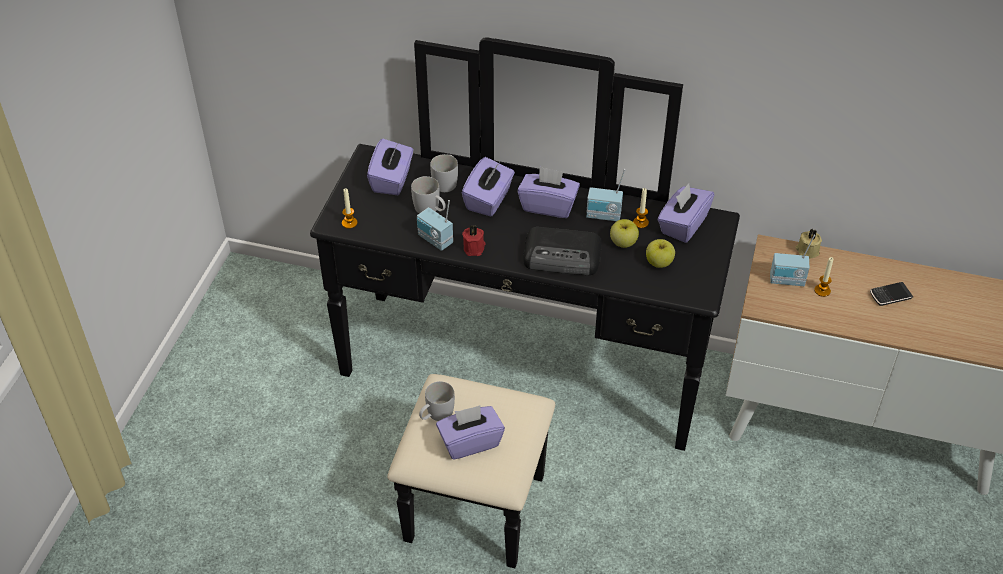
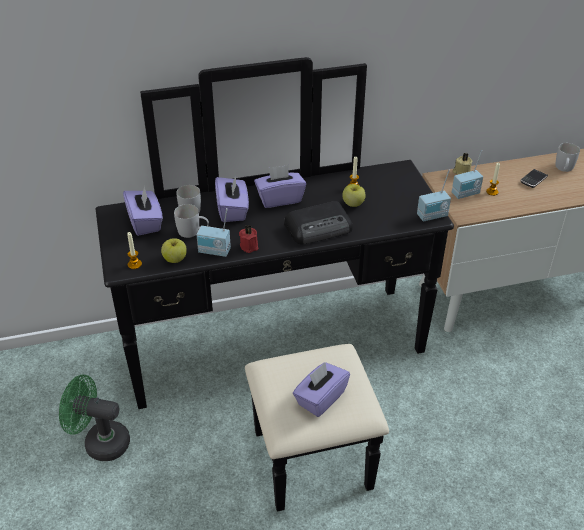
camera: 30 degrees left, 5 degrees down
white mug [419,381,455,421] -> white mug moved to [556,143,580,172]
radio [586,169,625,221] -> radio moved to [417,169,451,222]
apple [646,239,675,268] -> apple moved to [161,238,187,263]
purple tissue box [657,183,714,243] -> none
none -> green fan [59,375,130,461]

